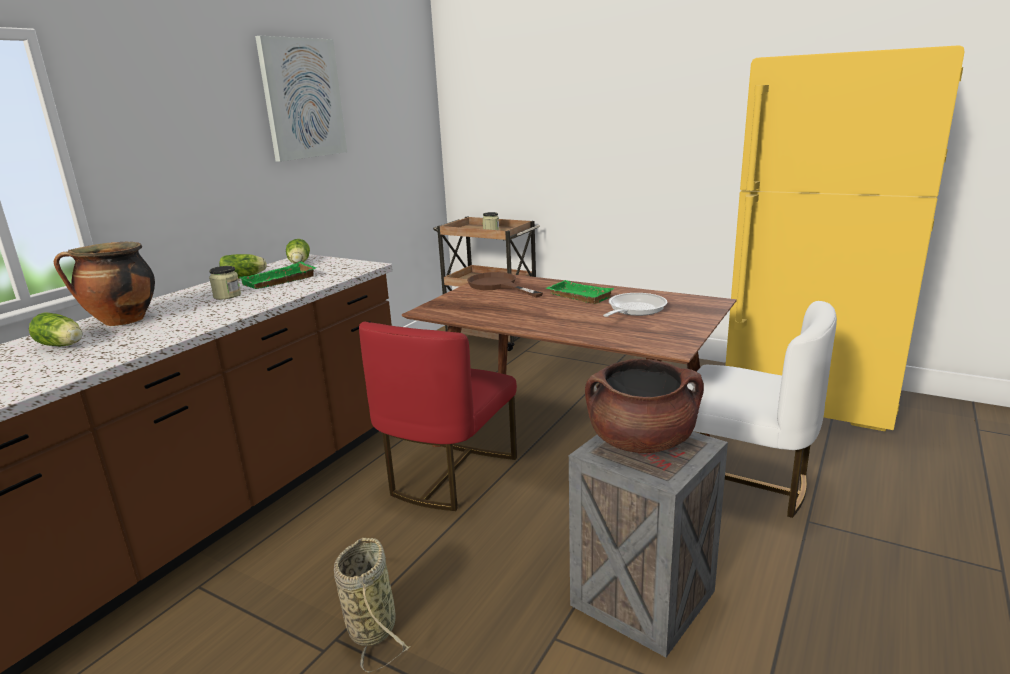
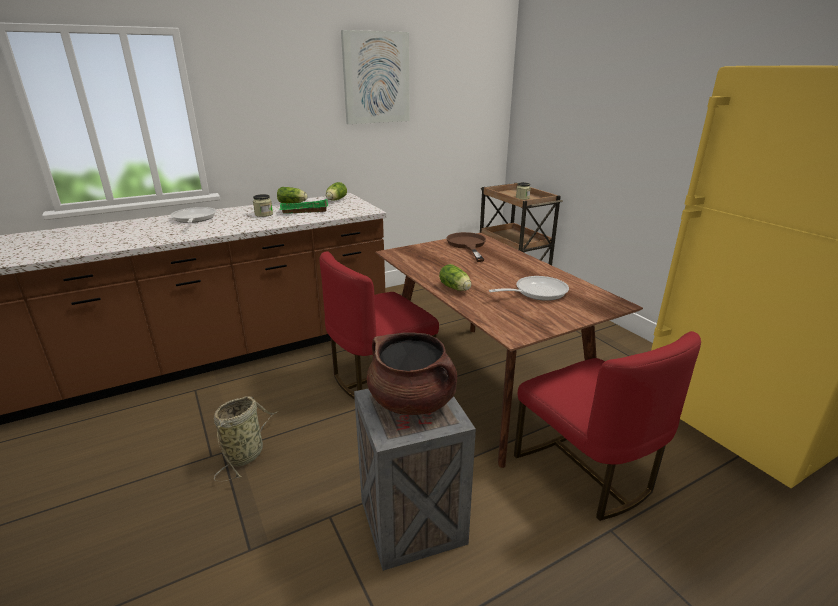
camera: 30 degrees right, 5 degrees up
lettuce [29,312,82,346] -> lettuce moved to [439,264,471,291]
cooking pot [54,242,155,326] -> frying pan [171,207,216,223]
green tray [545,280,614,304] -> none
white chair [687,301,837,518] -> red chair [514,331,701,521]

